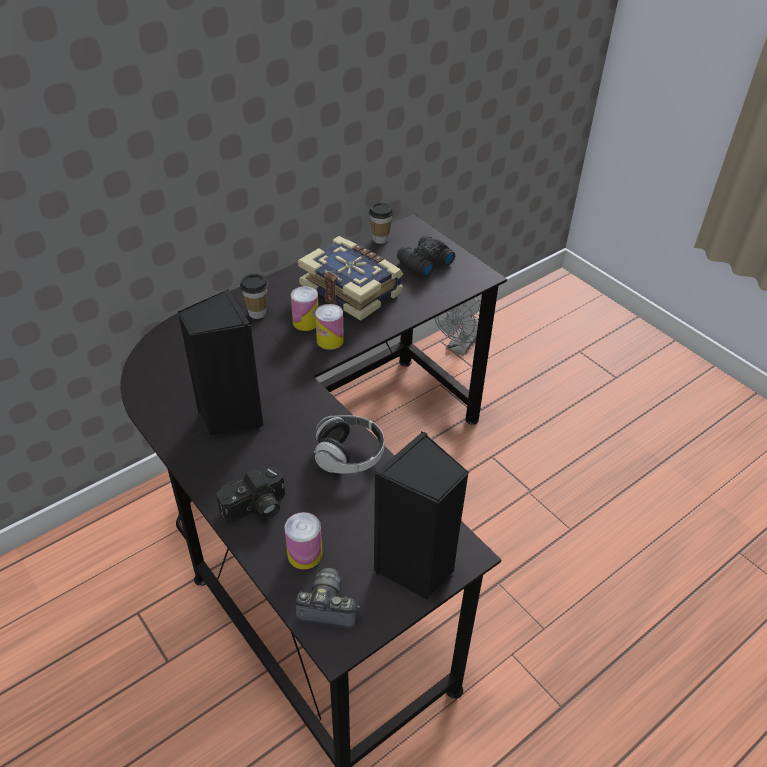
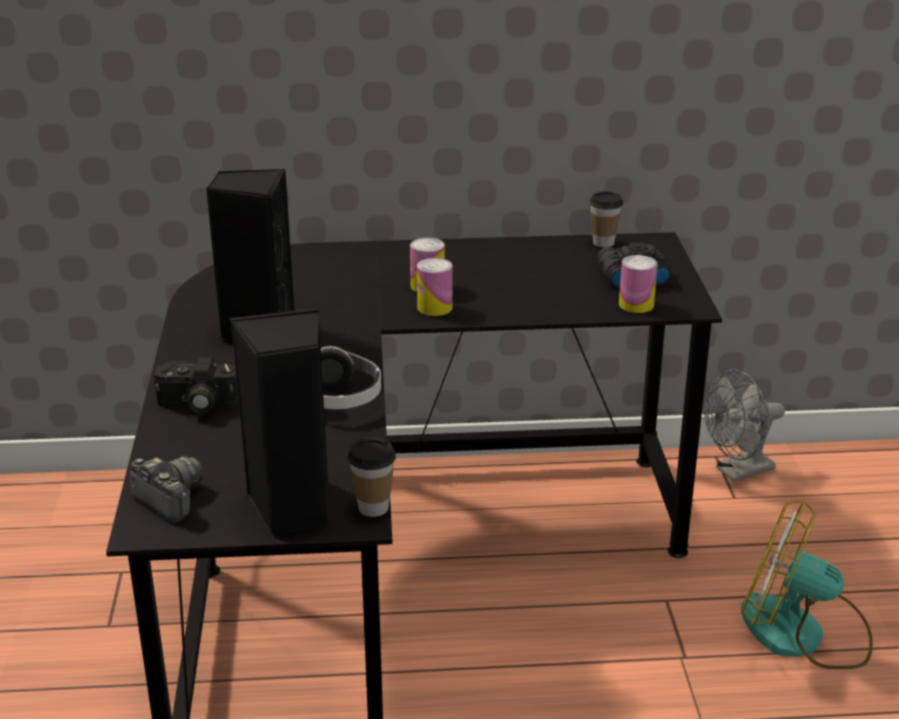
camera: 35 degrees right, 15 degrees down
cup [240,274,268,319] -> cup moved to [347,437,396,517]
can [284,512,322,570] -> can moved to [619,255,658,313]
book [298,236,403,321] -> none
none -> fan [741,499,873,669]

